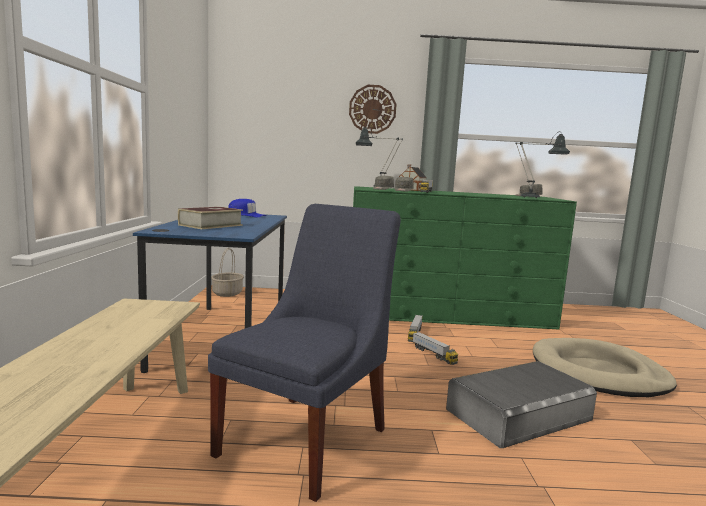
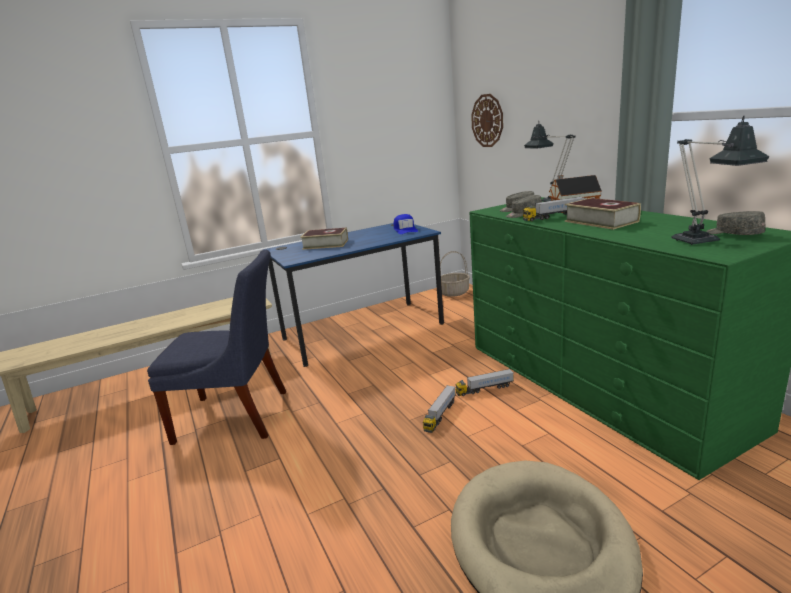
camera: 65 degrees right, 10 degrees up
wall clock [349,85,396,134] -> wall clock moved to [471,94,503,147]
grey storage box [446,361,597,448] -> none
none -> book [564,198,641,230]

